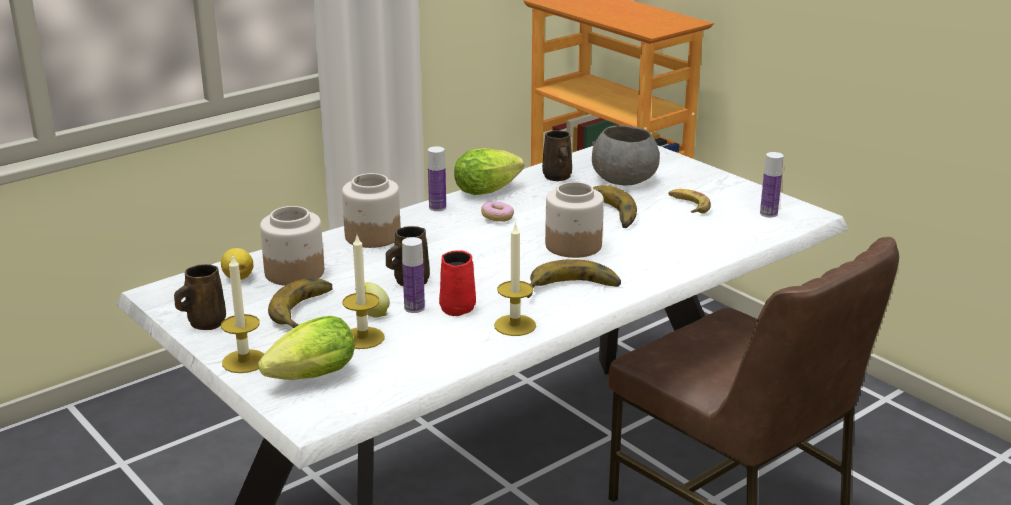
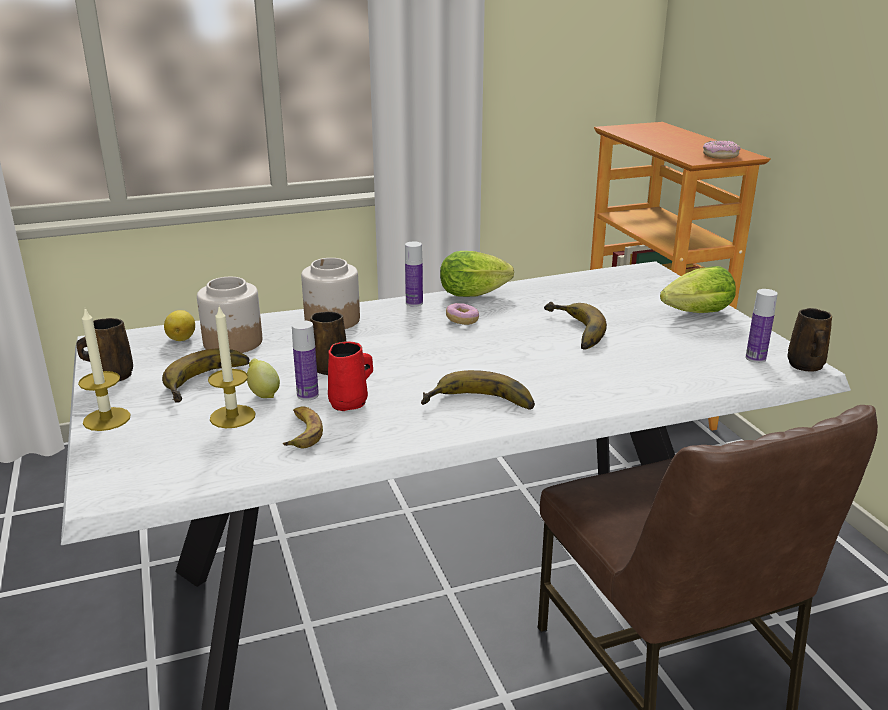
camera: 20 degrees right, 0 degrees up
lettuce [258,316,355,380] -> lettuce moved to [660,266,736,313]
candle [494,222,536,336] -> none
brown mug [542,130,572,181] -> brown mug moved to [787,308,832,371]
jar [545,182,604,258] -> none
grey bowl [592,126,660,186] -> none
banana [668,189,711,213] -> banana moved to [283,406,323,448]
none -> donut [703,140,741,159]

